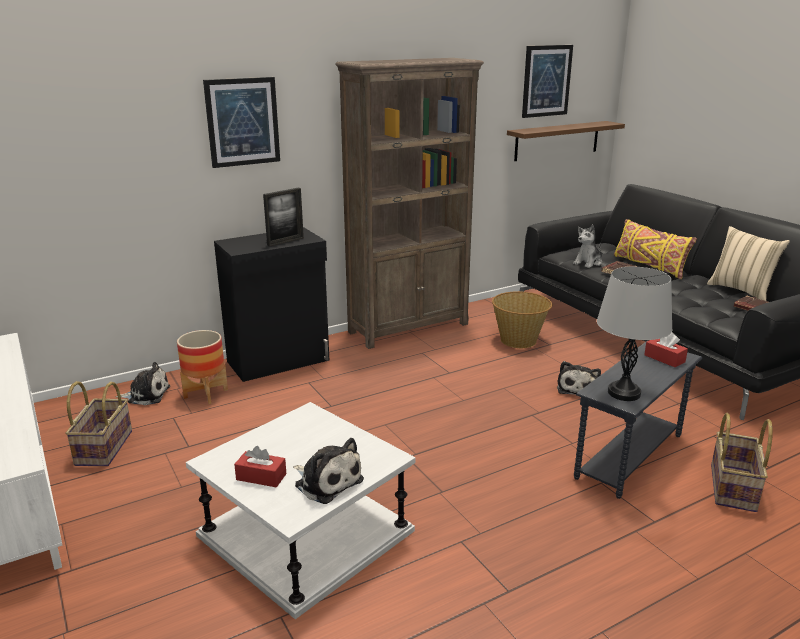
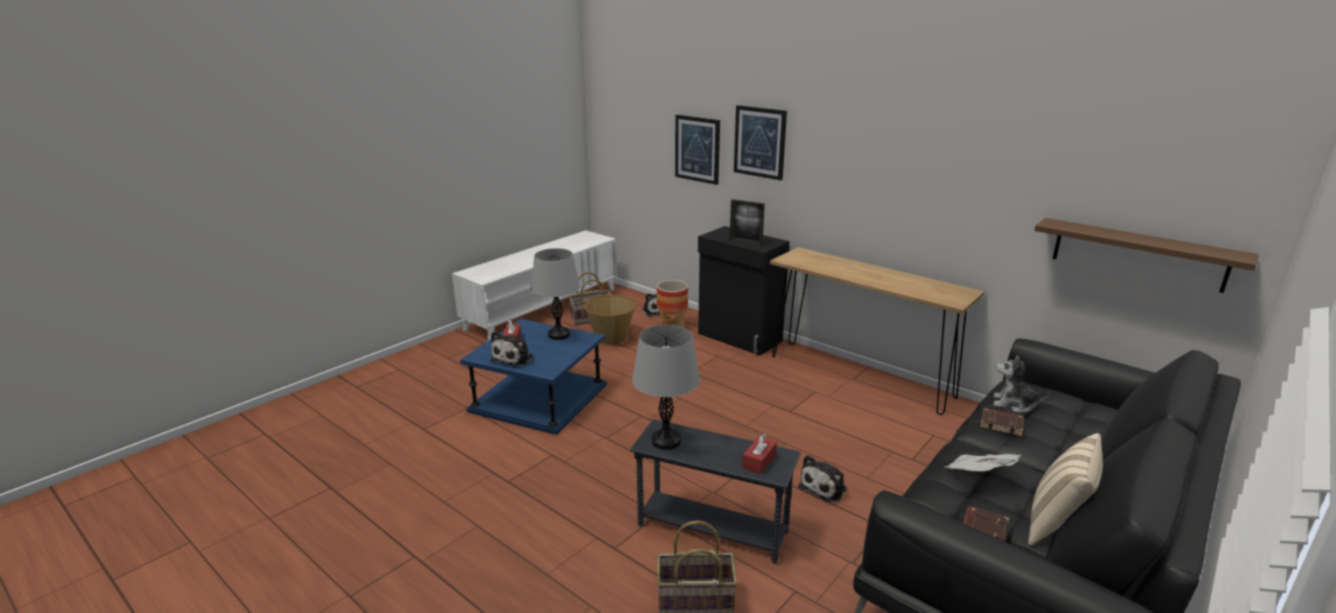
camera: 70 degrees right, 0 degrees up
white side table [186,402,416,619] -> blue side table [460,319,607,435]
brown bookcase [335,58,484,349] -> brown console table [770,247,985,415]
basket [492,291,552,348] -> basket moved to [584,295,637,345]
picture [522,45,573,118] -> picture moved to [675,115,720,185]
plush toy [557,361,601,395] -> plush toy turned 45 degrees counterclockwise [798,455,847,502]
yellow pillow [614,219,697,279] -> none
none -> grey table lamp [531,248,580,340]
none -> newspaper [945,454,1022,471]

